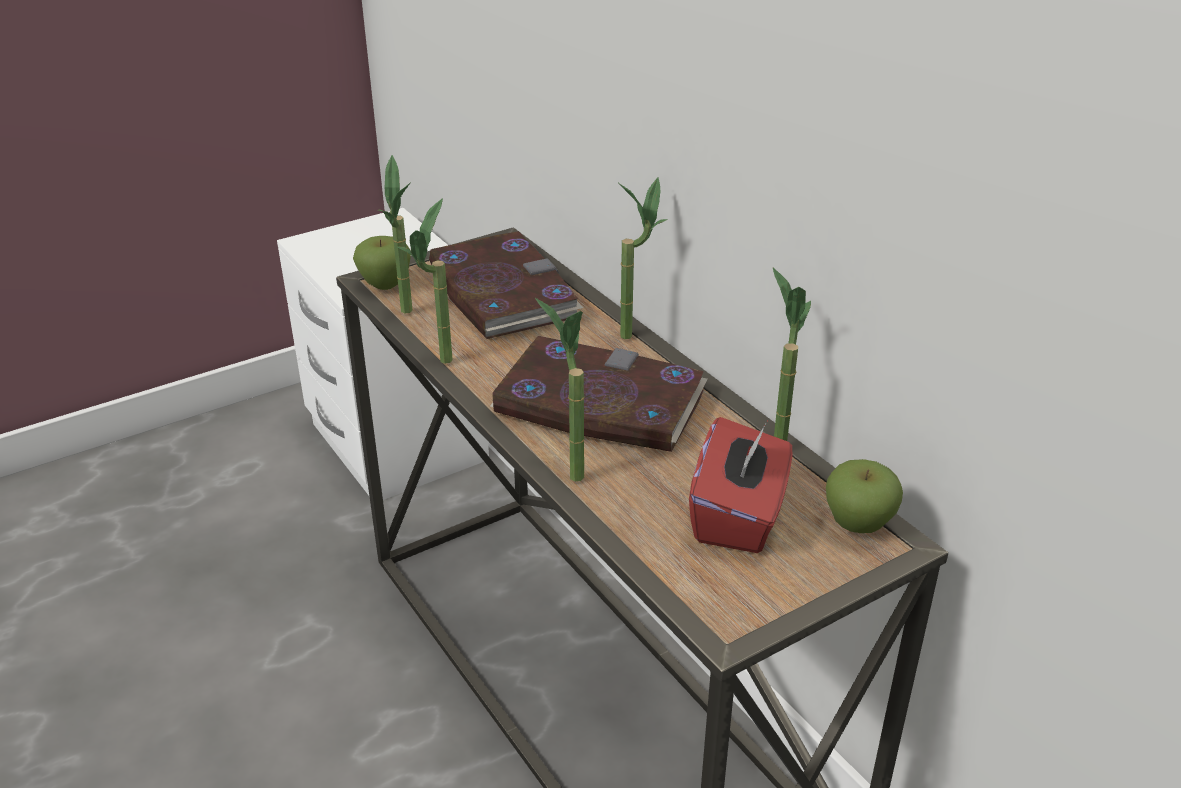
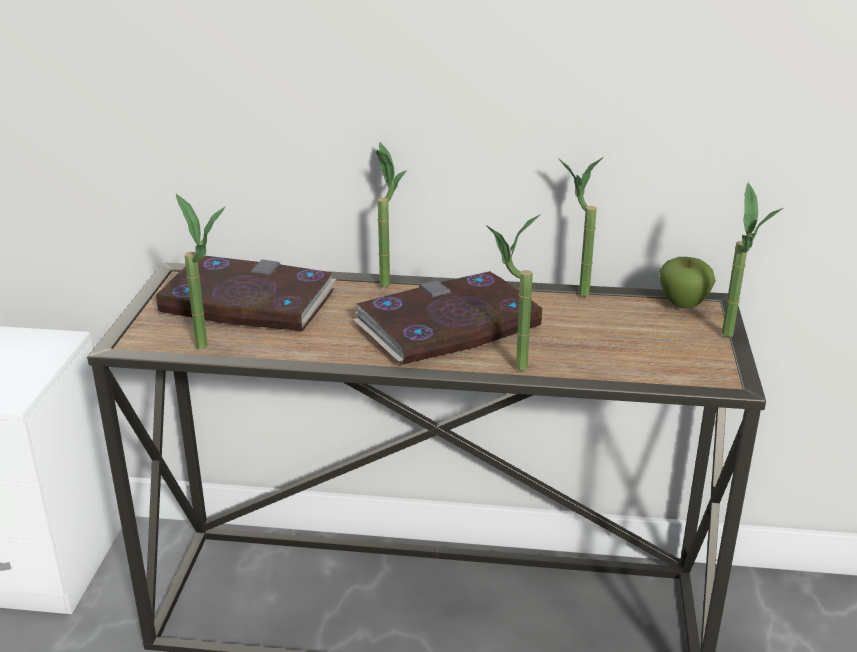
camera: 50 degrees left, 5 degrees down
apple [353,236,411,290] -> none
potted plant [396,198,453,364] -> potted plant moved to [722,182,783,337]
red tissue box [689,417,792,553] -> none

